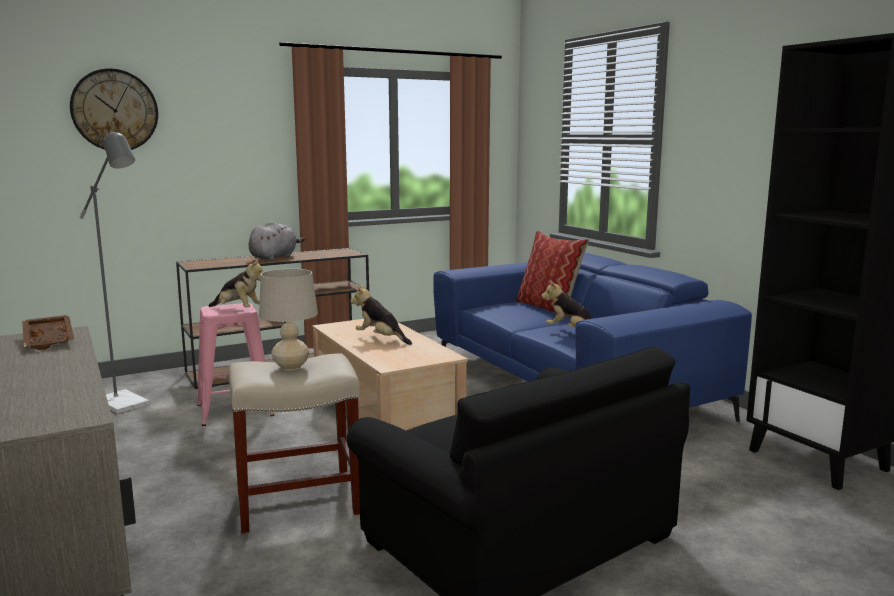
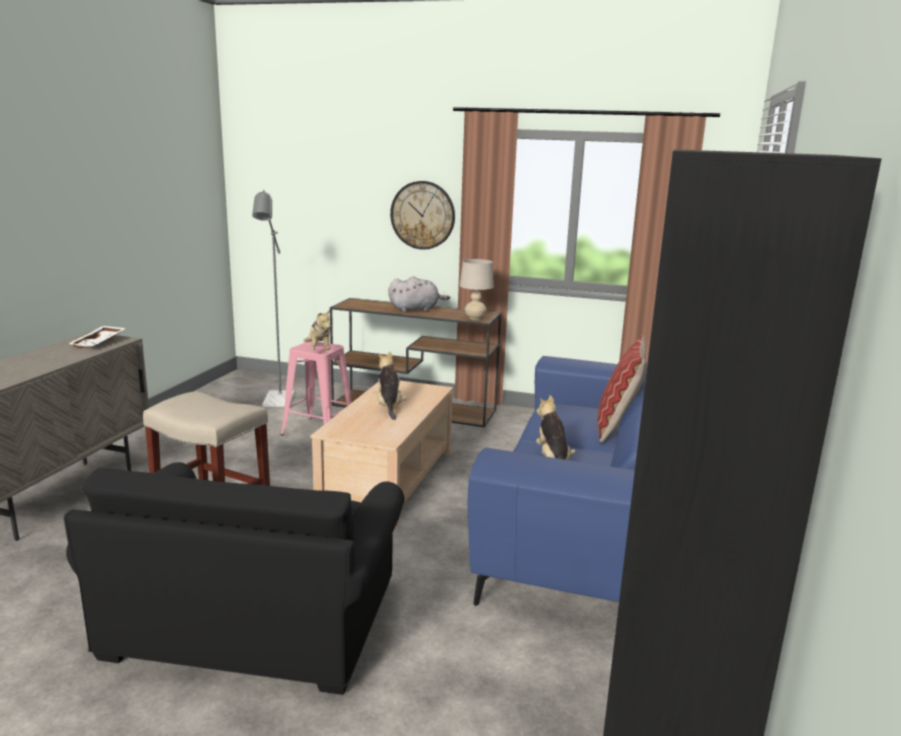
camera: 45 degrees right, 5 degrees up
brown tray [22,315,74,350] -> white tray [69,326,126,348]
wall clock [70,68,158,150] -> wall clock moved to [390,181,455,250]
beige table lamp [259,269,318,370] -> beige table lamp moved to [460,259,494,320]

